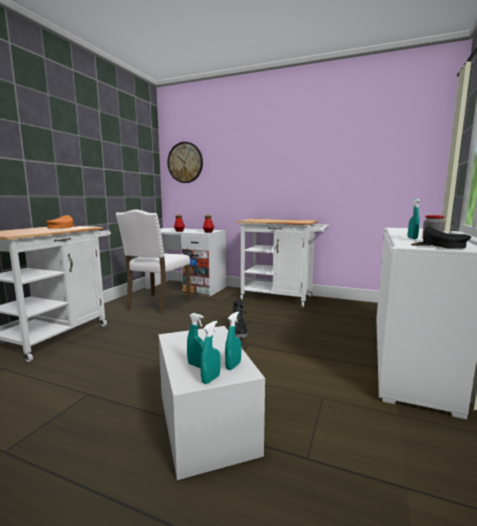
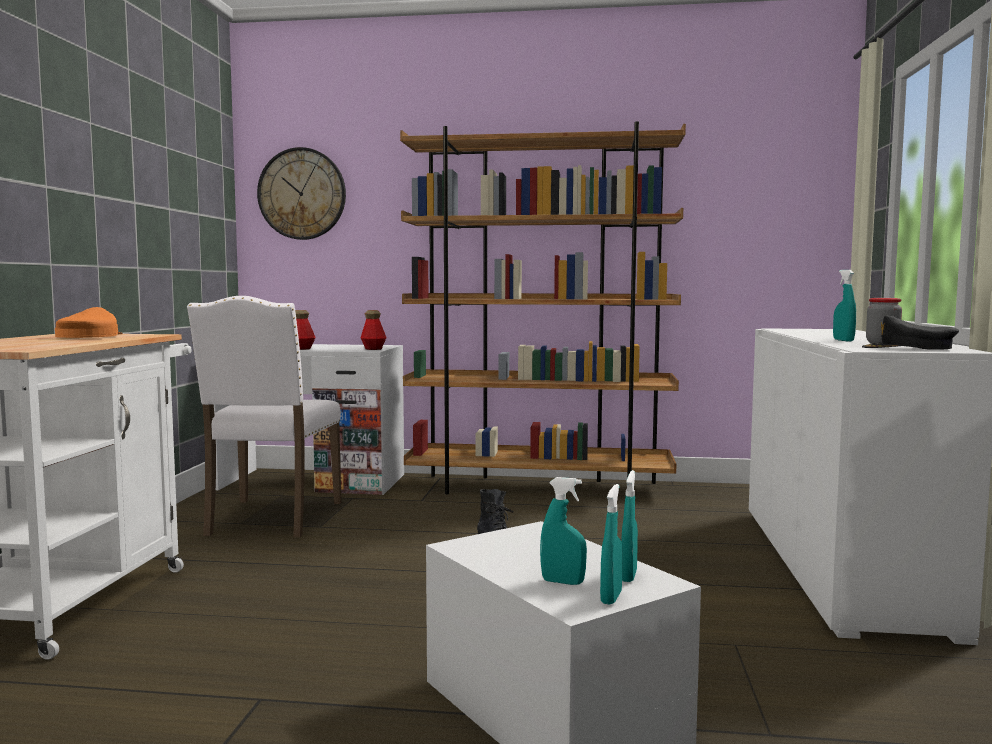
camera: 15 degrees left, 5 degrees down
white cart [237,219,329,307] -> brown bookcase [400,121,686,494]

